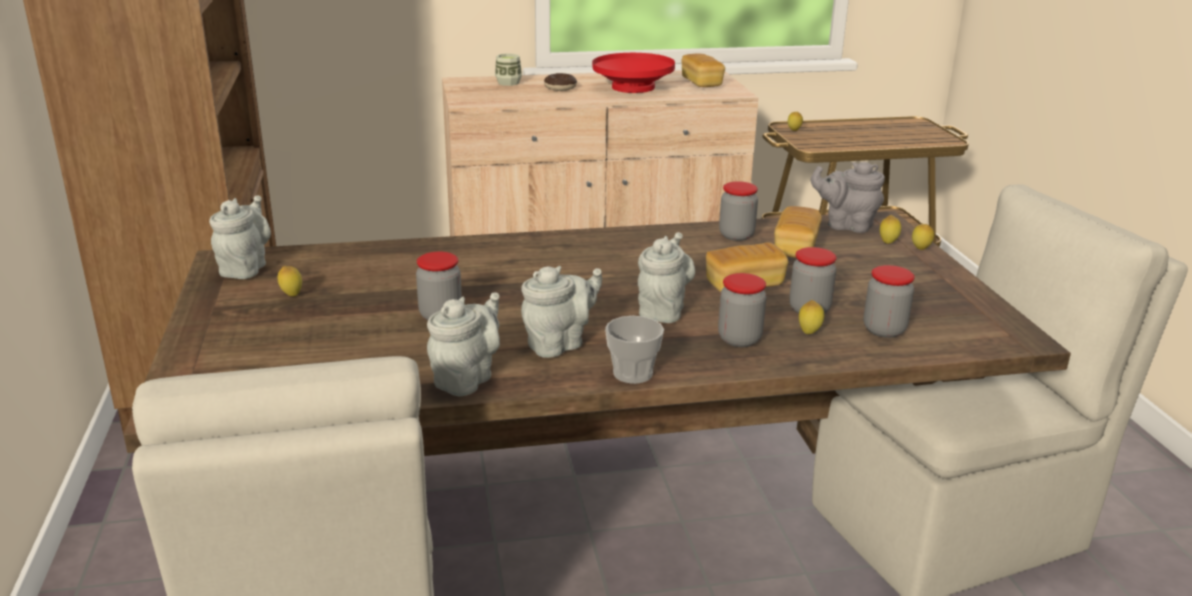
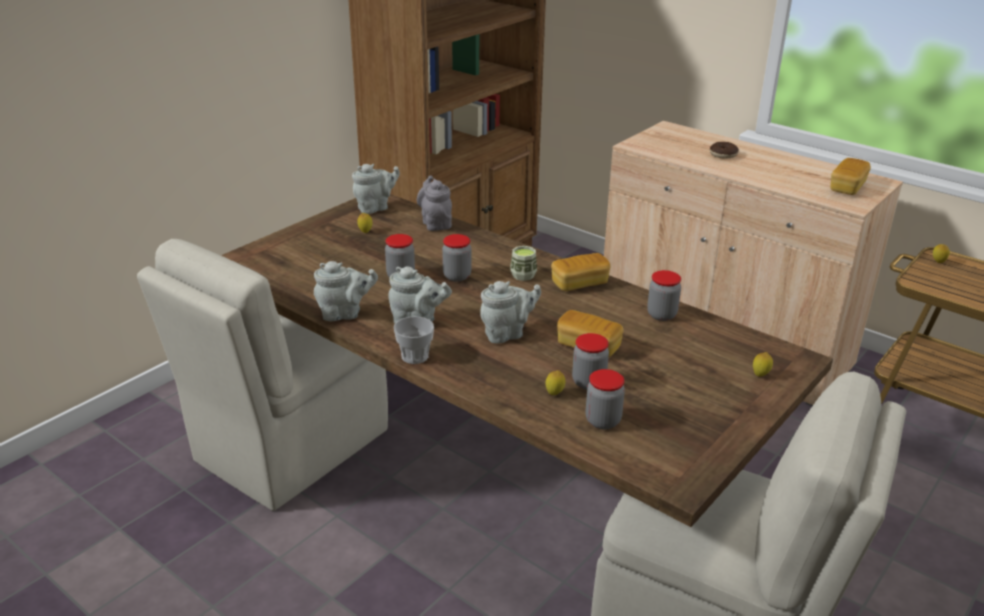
camera: 50 degrees right, 5 degrees up
cup [495,54,522,86] -> cup moved to [510,246,537,281]
red bowl [592,53,675,93] -> none
jar [718,273,767,347] -> jar moved to [442,234,471,282]
bread [774,206,822,258] -> bread moved to [551,253,610,291]
grey teapot [811,162,885,233] -> grey teapot moved to [417,175,452,231]
lemon [912,224,934,250] -> none

